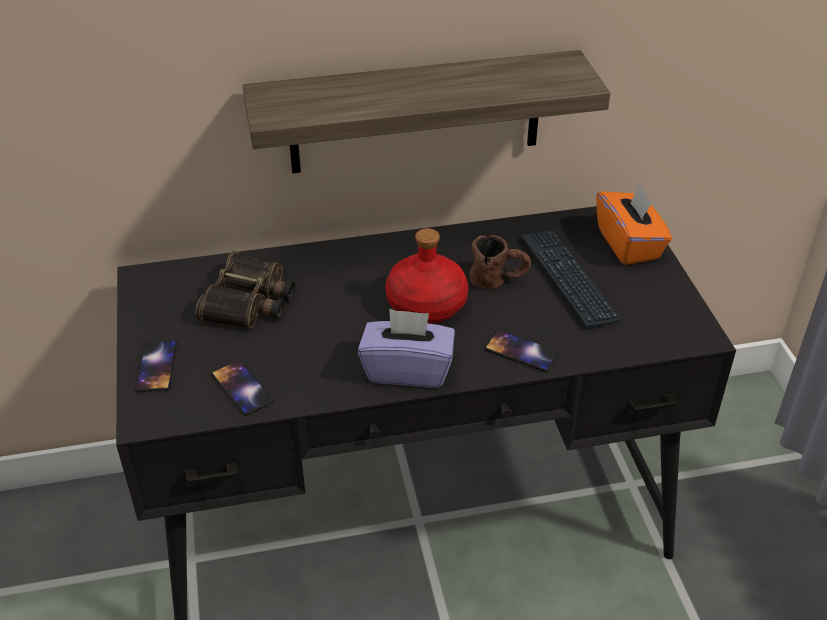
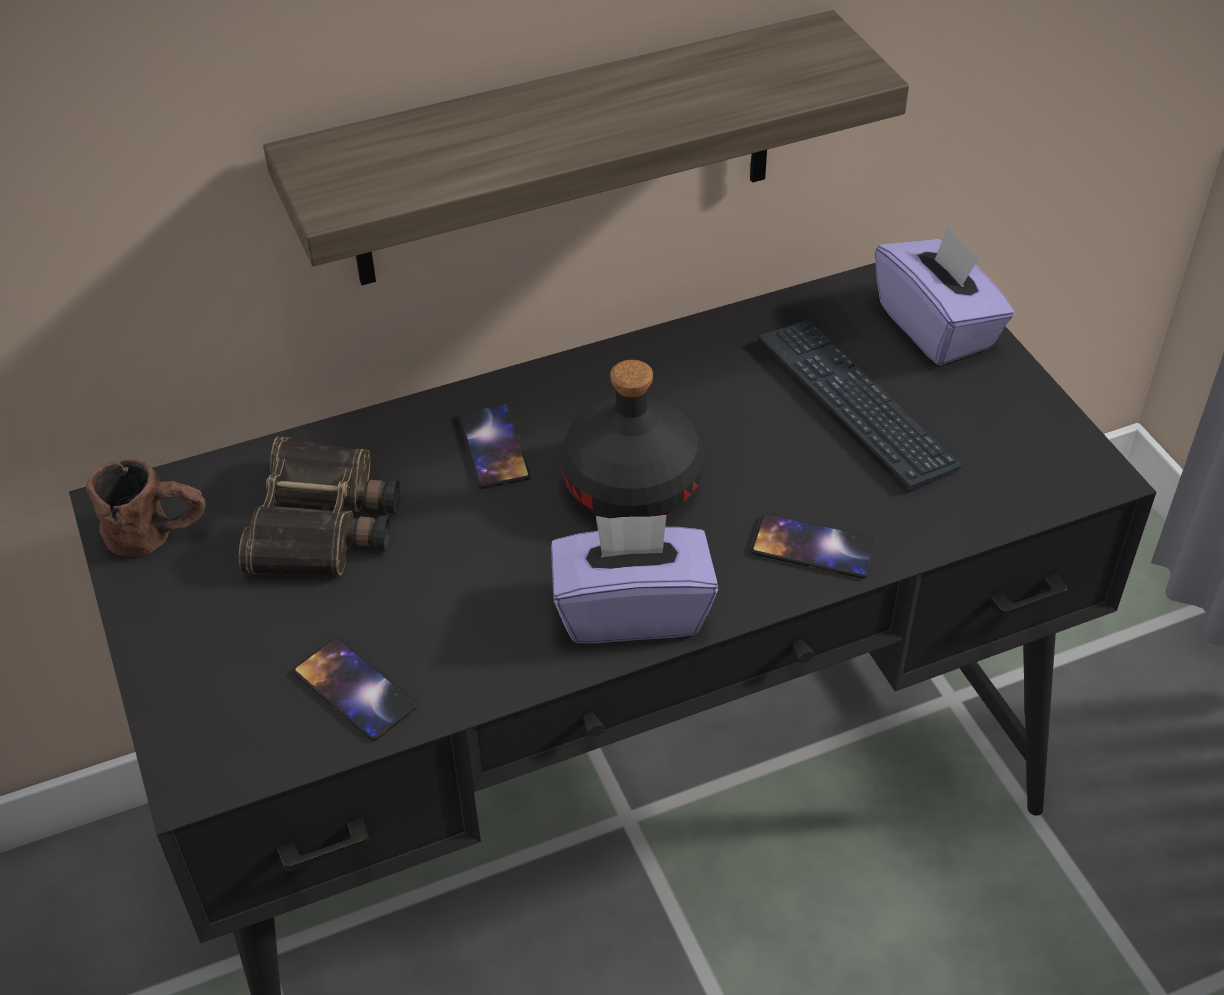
camera: 10 degrees left, 5 degrees up
phone [135,340,177,392] -> phone moved to [458,404,531,489]
red bottle [385,228,468,324] -> black bottle [560,360,704,519]
brown mug [469,235,531,289] -> brown mug moved to [86,458,206,556]
orange tissue box [596,184,672,265] -> purple tissue box [875,225,1015,366]

